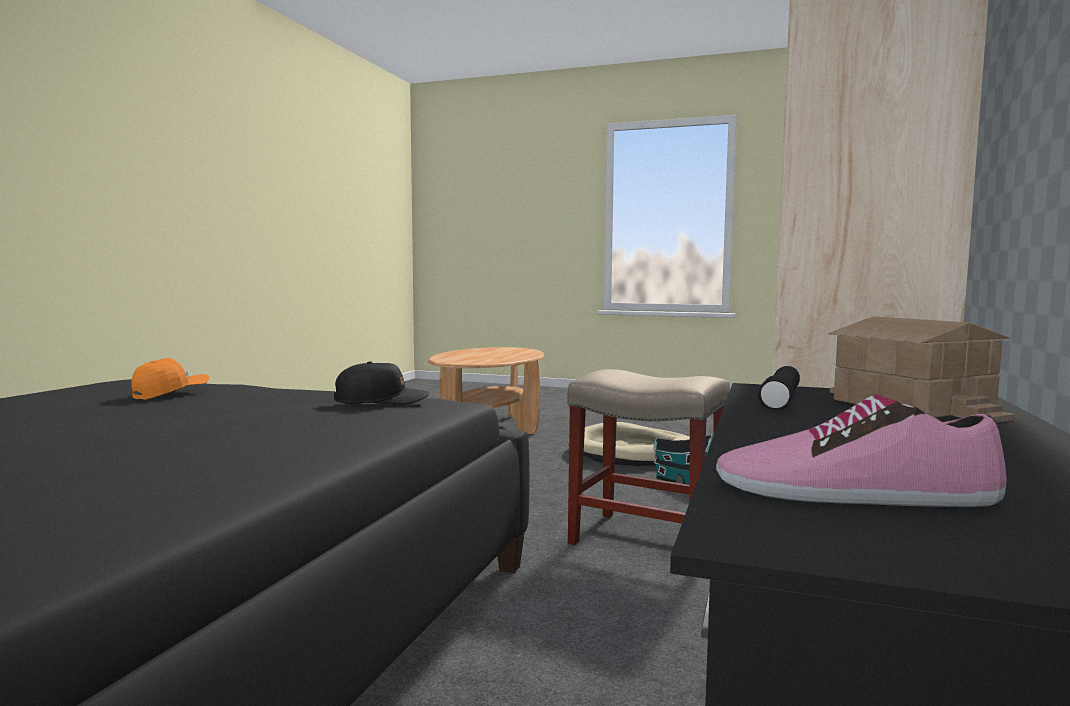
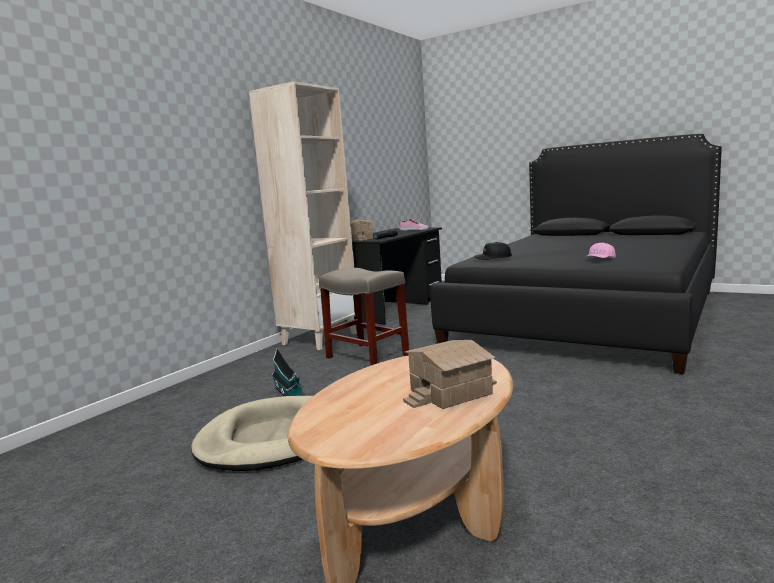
camera: 165 degrees left, 5 degrees up
orange cap [131,358,209,400] -> pink cap [585,243,616,258]
none -> toy house [403,340,497,409]

